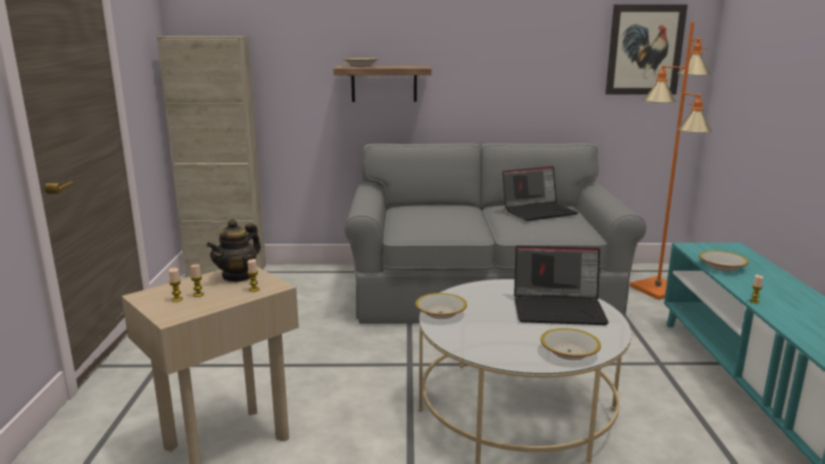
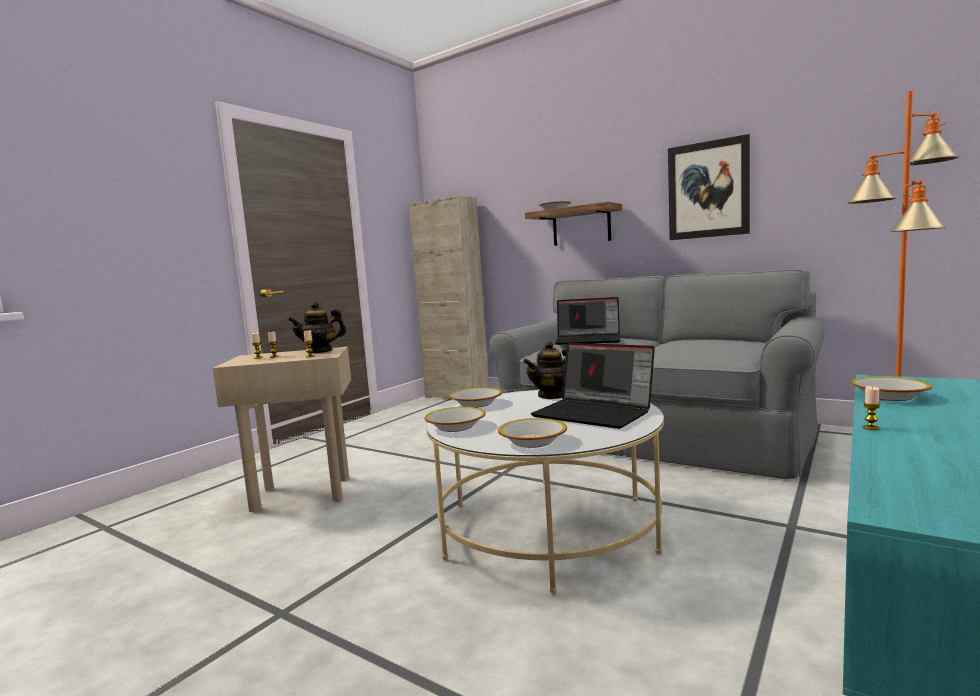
camera: 35 degrees right, 10 degrees down
laptop [502,166,579,221] -> laptop moved to [555,297,621,345]
picture [605,4,688,95] -> picture moved to [668,134,750,240]
none -> bowl [425,407,486,432]
none -> teapot [523,341,567,399]

